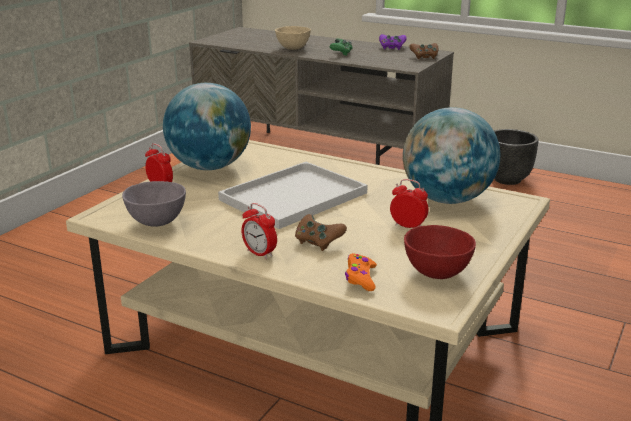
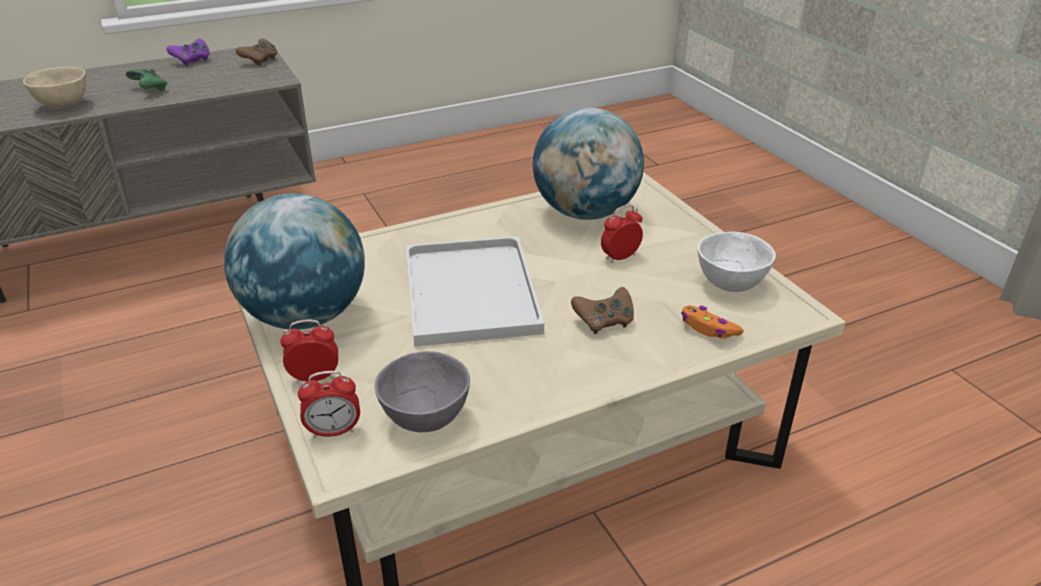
camera: 55 degrees left, 10 degrees up
alarm clock [241,203,277,259] -> alarm clock moved to [298,371,360,438]
red bowl [404,225,476,279] -> white bowl [698,232,776,292]
black planter [494,129,539,185] -> none

